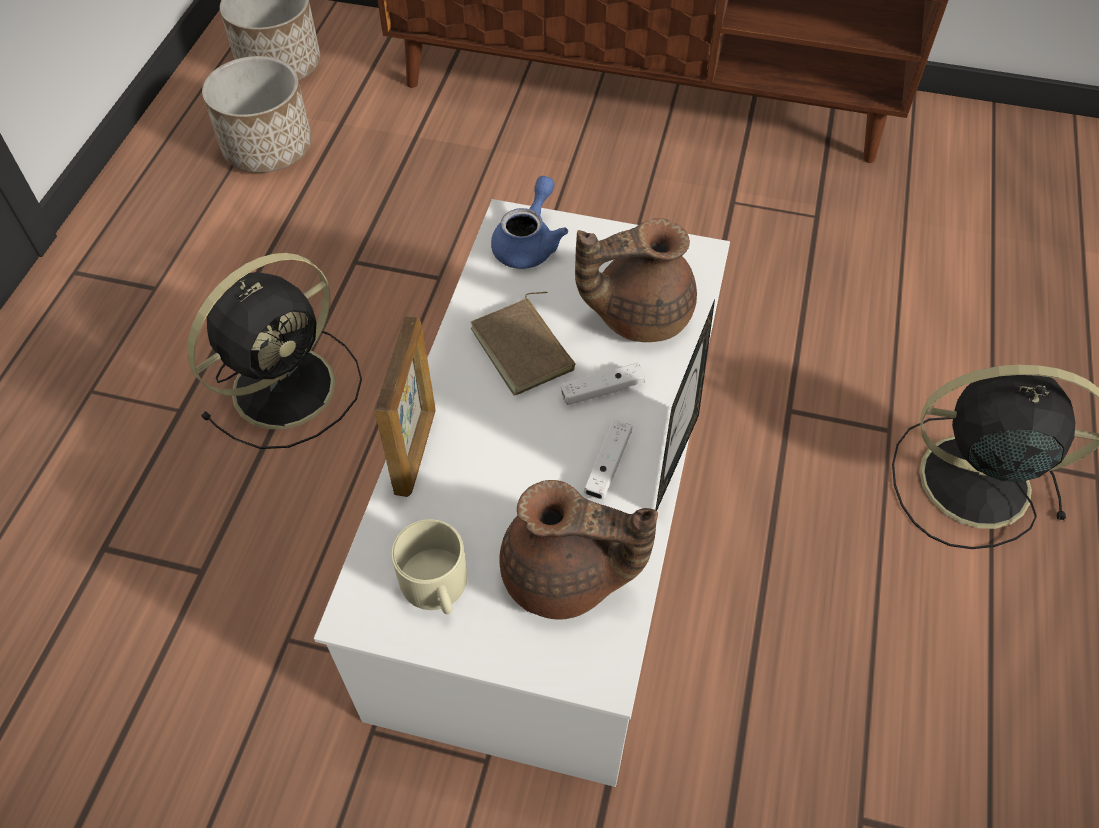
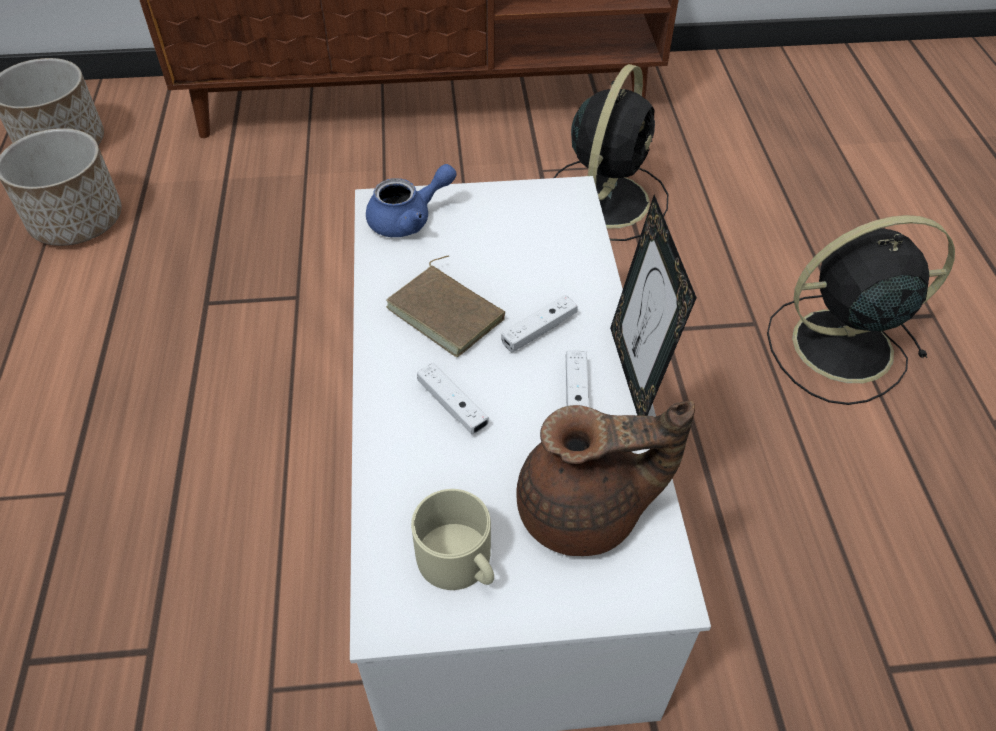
camera: 20 degrees left, 5 degrees down
black fan [187,253,362,449] -> black fan moved to [554,64,668,241]
picture frame [375,316,436,497] -> none
blue teapot [491,176,568,269] -> blue teapot turned 60 degrees clockwise [366,164,456,237]
brown teapot [575,218,697,342] -> none
none -> white game controller [417,363,489,434]

